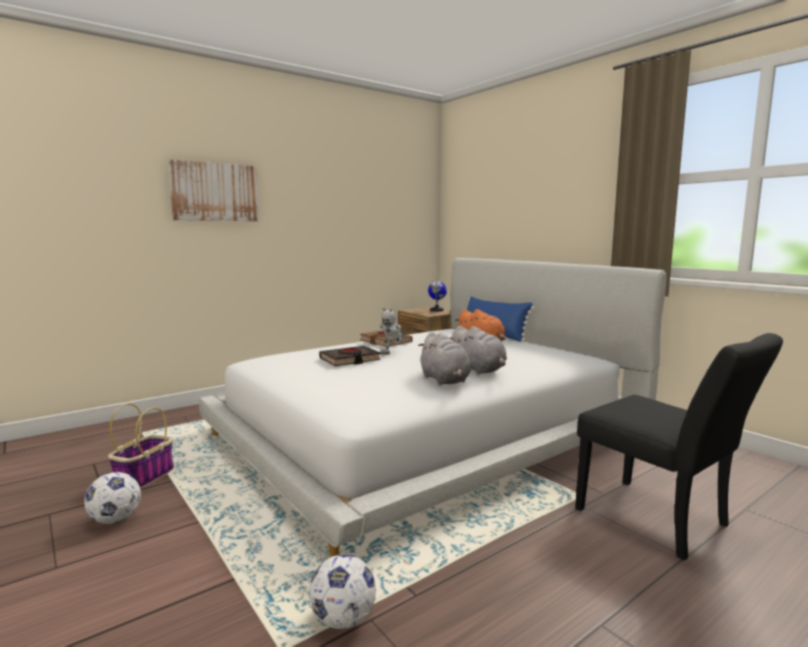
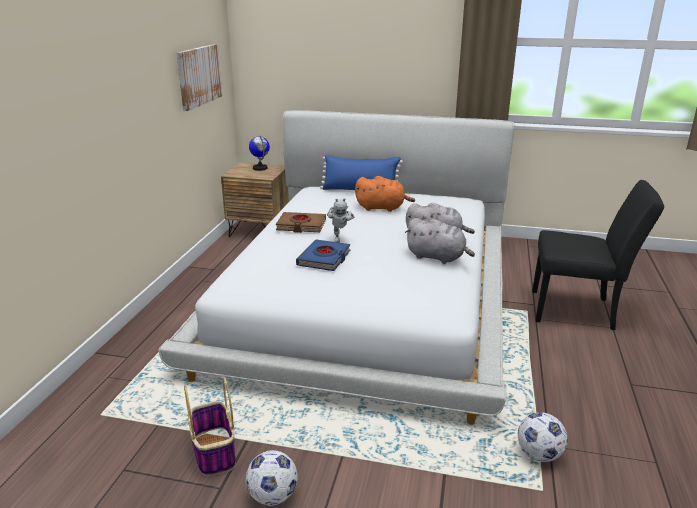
camera: 40 degrees left, 15 degrees up
picture [168,159,259,221] -> picture moved to [176,44,222,111]
black book [319,346,381,366] -> blue book [296,239,351,271]

